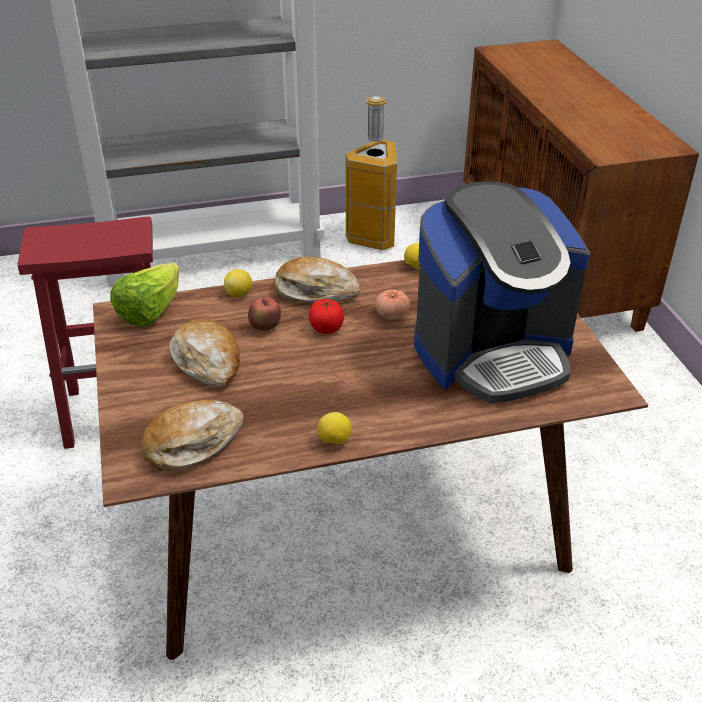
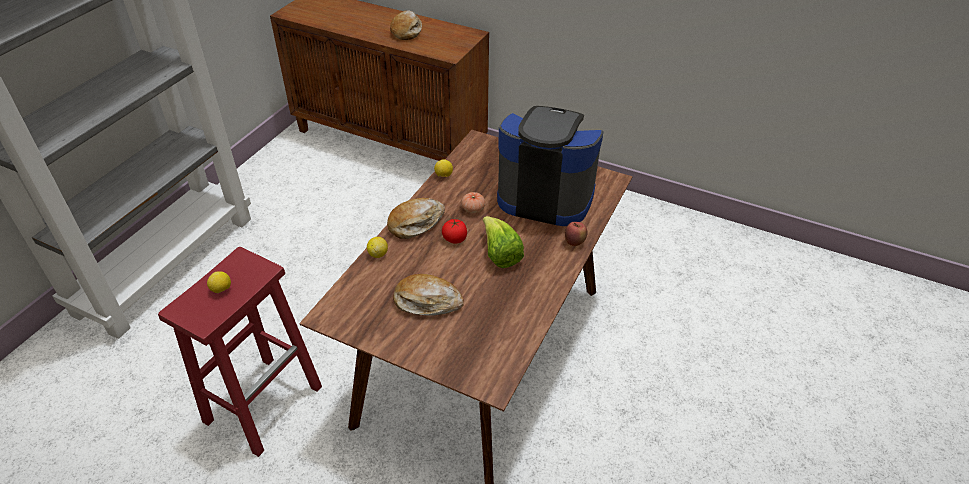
camera: 50 degrees left, 5 degrees up
lettuce [110,262,179,327] -> lettuce moved to [483,216,524,268]
bread [141,400,244,471] -> bread moved to [390,10,422,40]
apple [248,297,281,331] -> apple moved to [565,222,587,246]
lemon [317,412,351,444] -> lemon moved to [207,271,231,294]
trash can [345,96,397,250] -> none
coffee machine [414,181,590,403] -> coffee machine turned 90 degrees counterclockwise [497,106,604,226]

